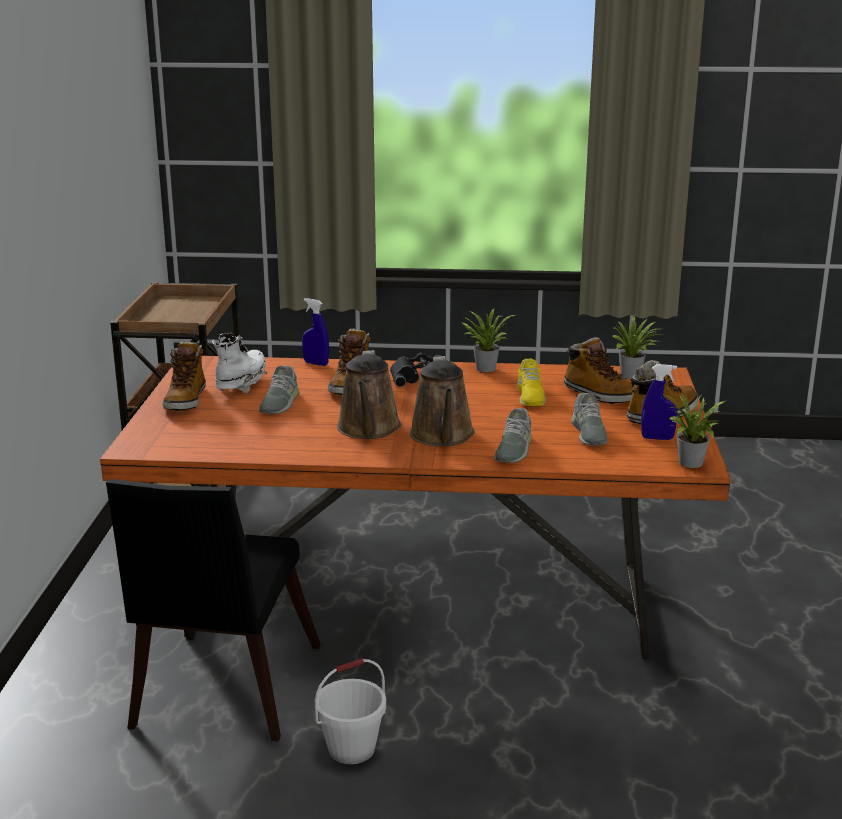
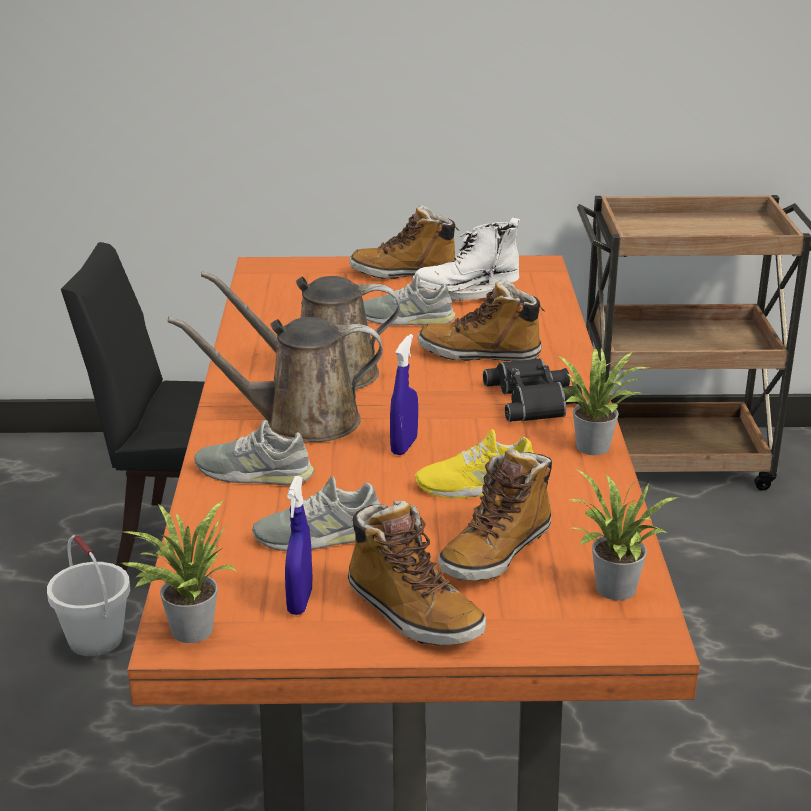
camera: 85 degrees right, 5 degrees up
white boot [212,333,267,394] -> white boot turned 150 degrees clockwise [412,218,520,301]
blue spray bottle [302,298,329,366] -> blue spray bottle moved to [390,334,418,455]

